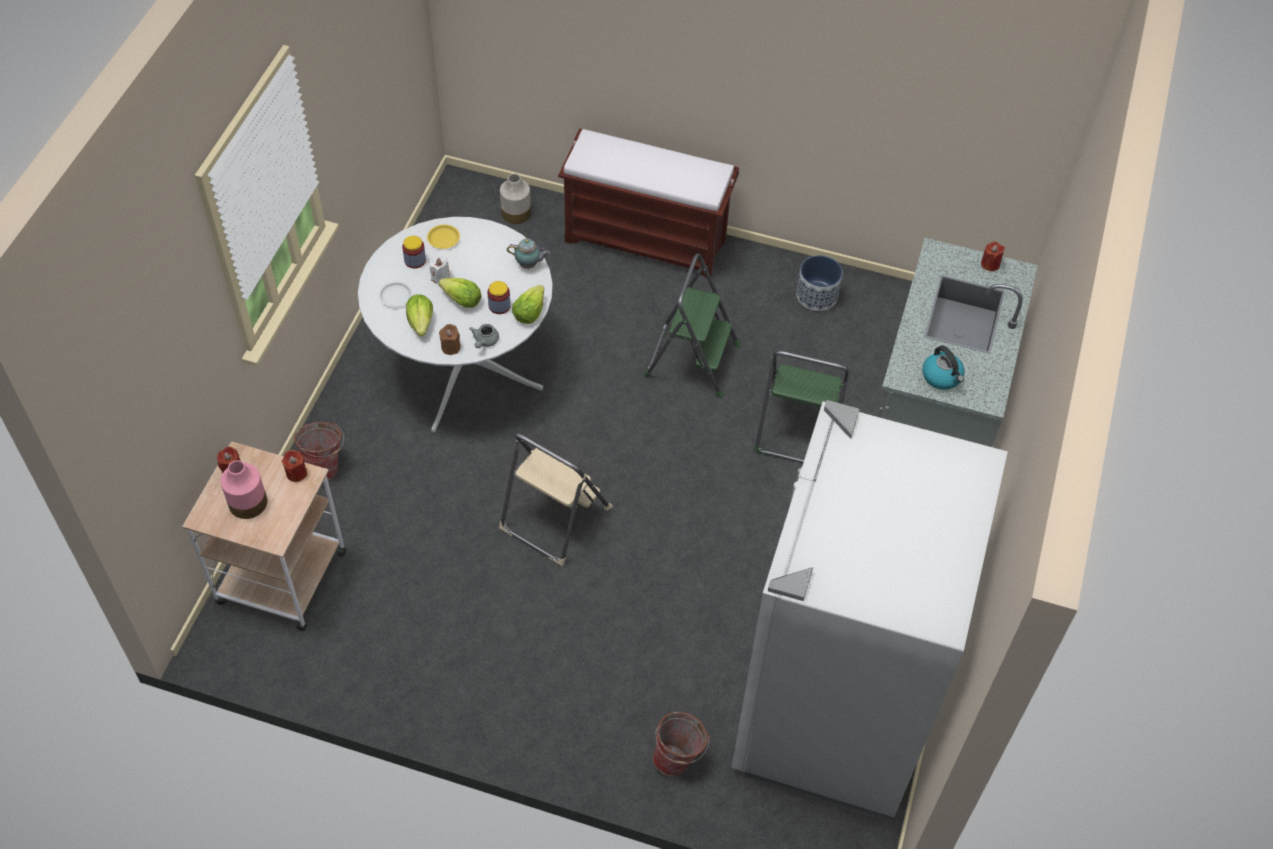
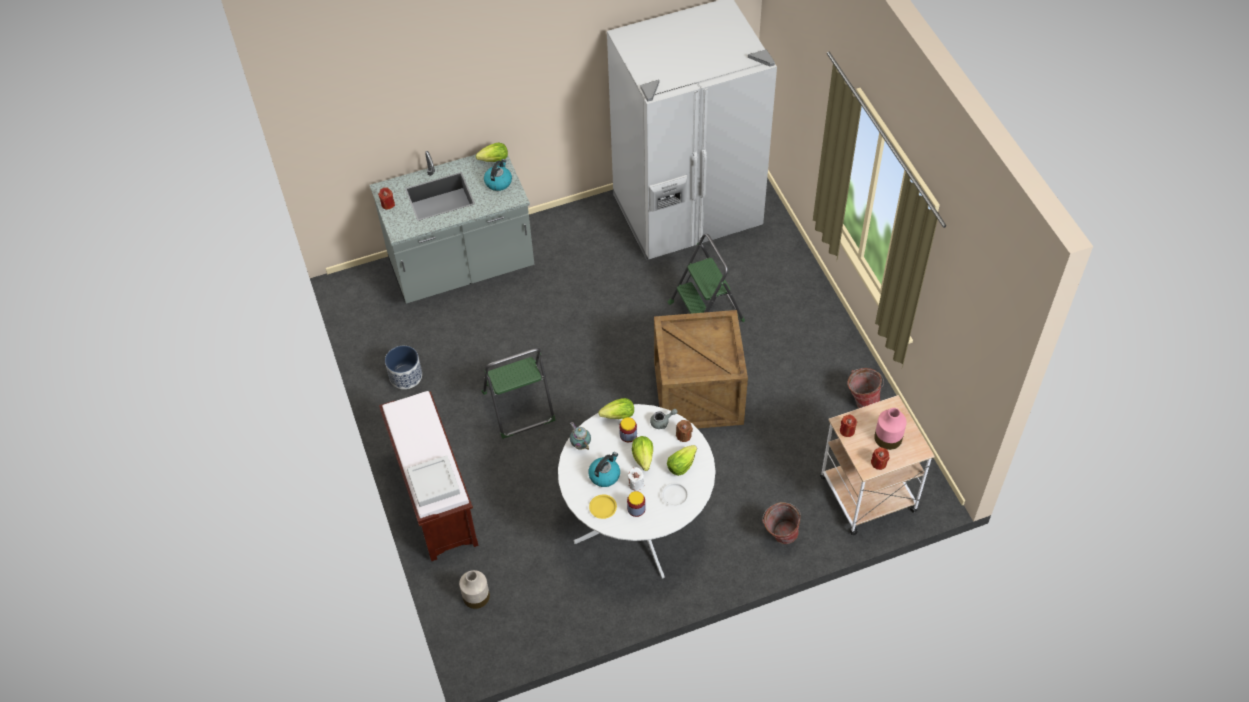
camera: 125 degrees left, 0 degrees up
beige step ladder [499,432,613,566] -> crate [654,310,748,429]
bucket [653,712,710,776] -> bucket moved to [847,368,884,408]
green step ladder [754,350,850,463] -> green step ladder moved to [668,234,745,322]
none -> grey tray [407,455,460,507]
none -> lettuce [476,143,508,162]
none -> kettle [588,452,620,487]

